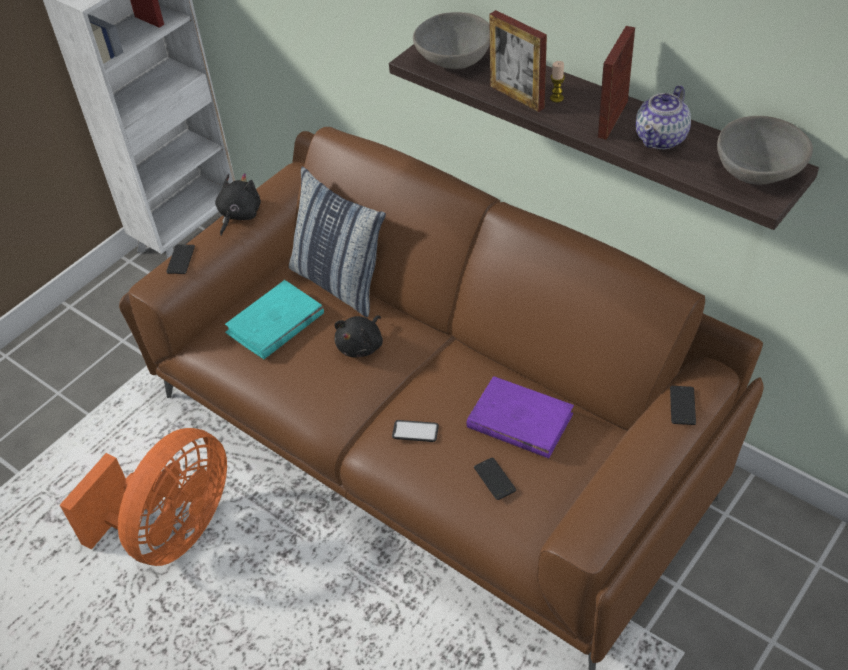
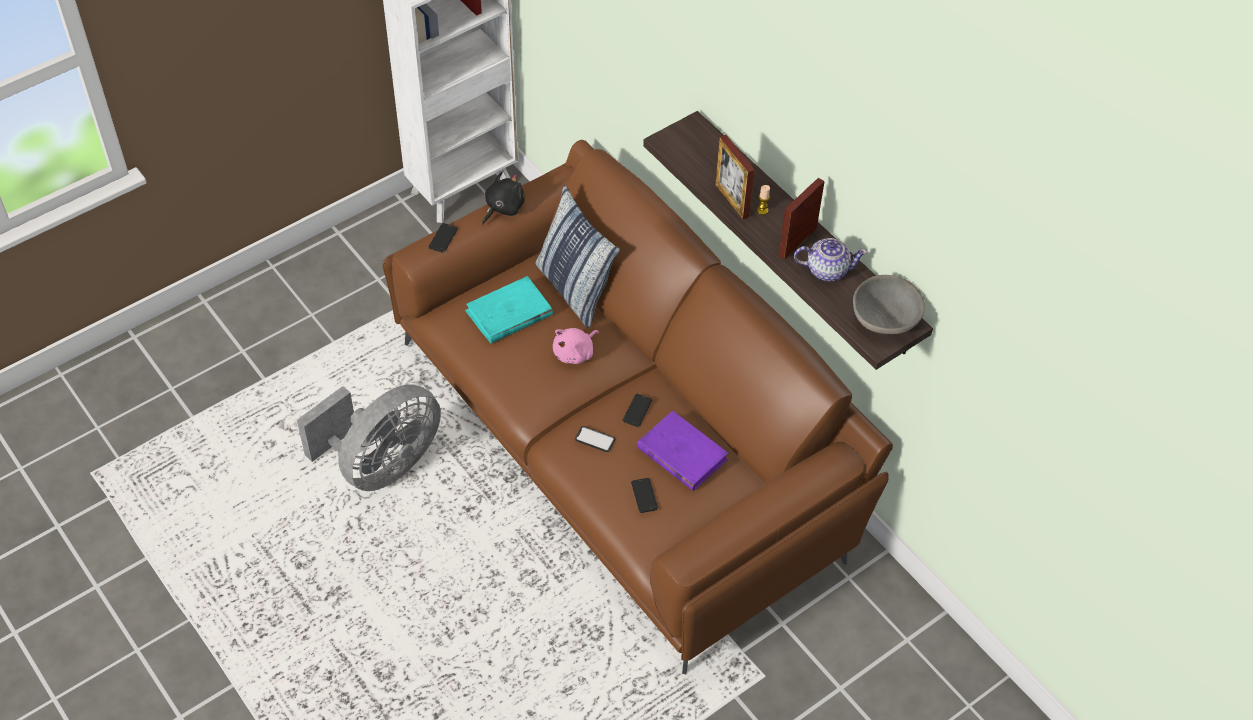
camera: 10 degrees right, 5 degrees up
orange fan [60,428,227,566] -> grey fan [297,384,441,491]
black plush toy [334,315,383,358] -> pink plush toy [553,328,599,364]
grey bowl [413,12,490,69] -> none
teapot [636,85,691,149] -> teapot turned 135 degrees counterclockwise [794,238,867,281]
phone [670,386,696,425] -> phone moved to [623,394,652,427]

